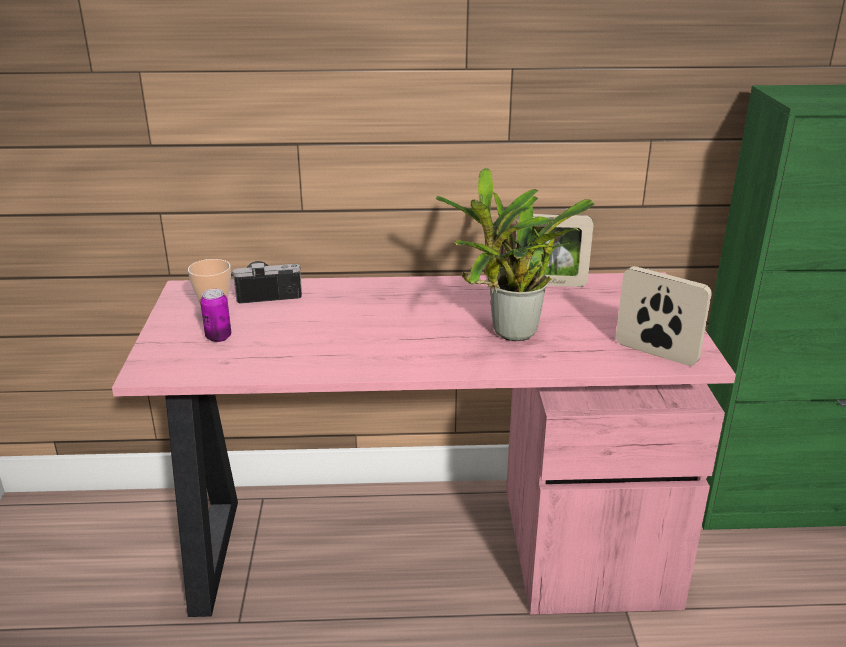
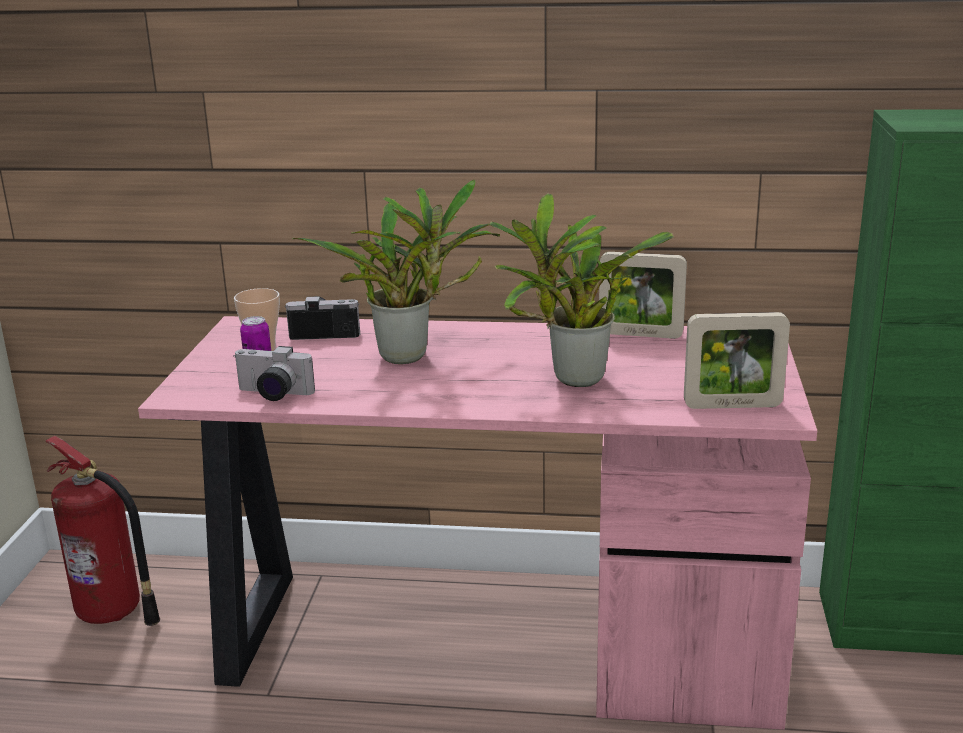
camera: 10 degrees right, 5 degrees down
picture frame [616,266,712,366] -> picture frame turned 135 degrees clockwise [684,312,790,409]
none -> fire extinguisher [46,436,160,626]
none -> camera [233,346,315,401]
none -> potted plant [292,180,500,364]

